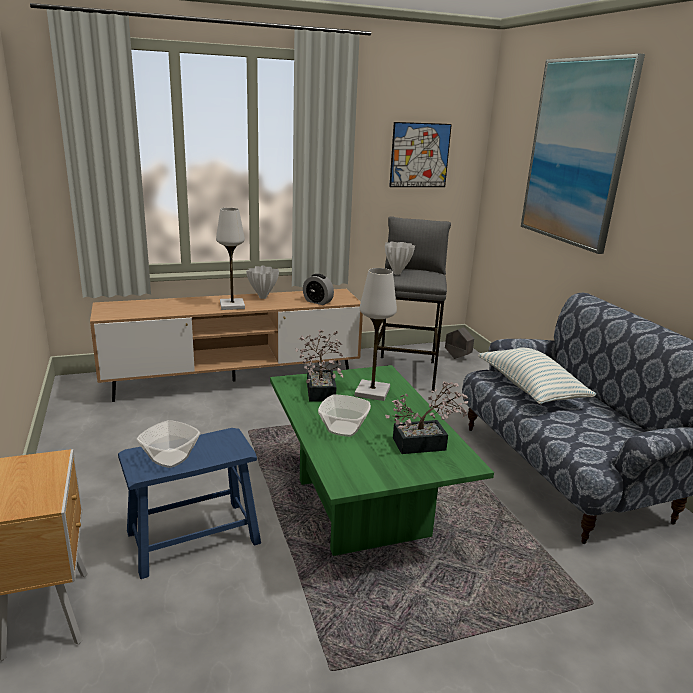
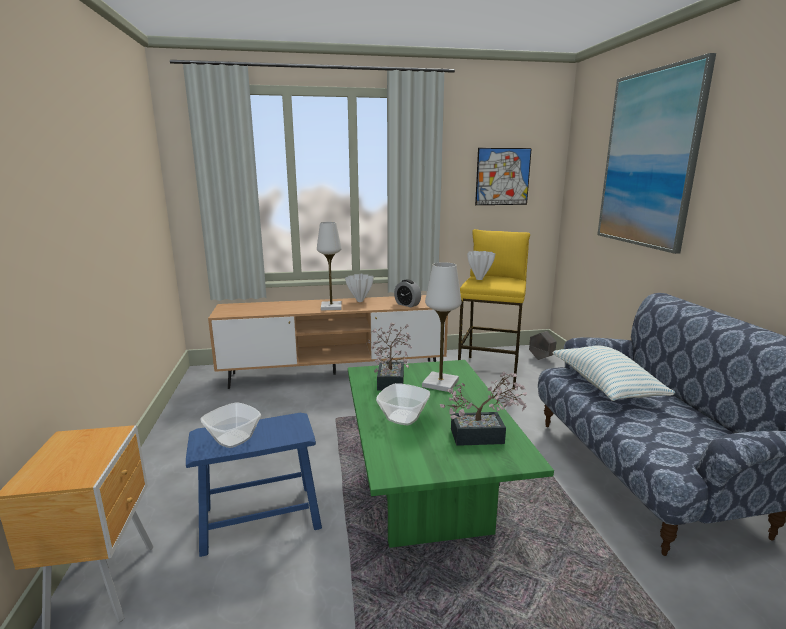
camera: 10 degrees right, 5 degrees down
grey stool [376,216,451,391] -> yellow stool [458,229,530,389]

